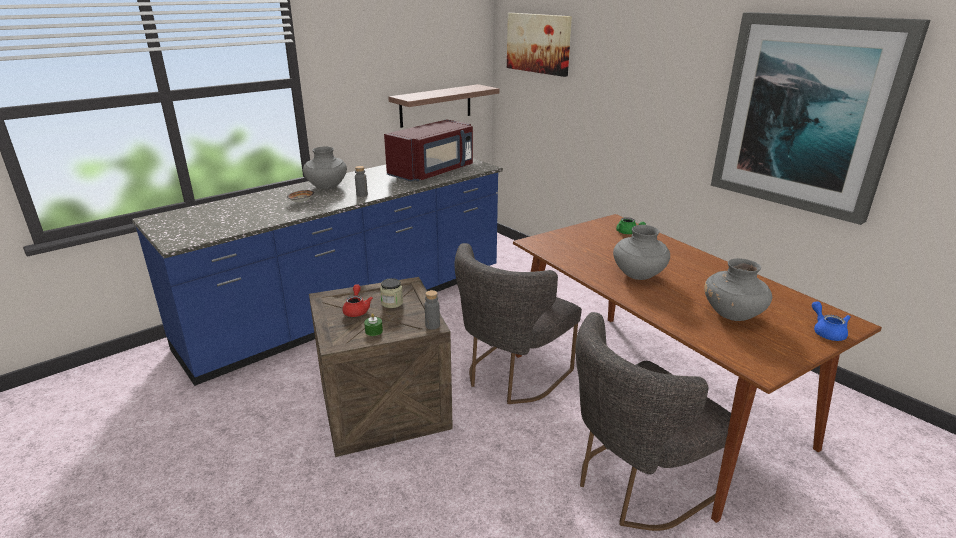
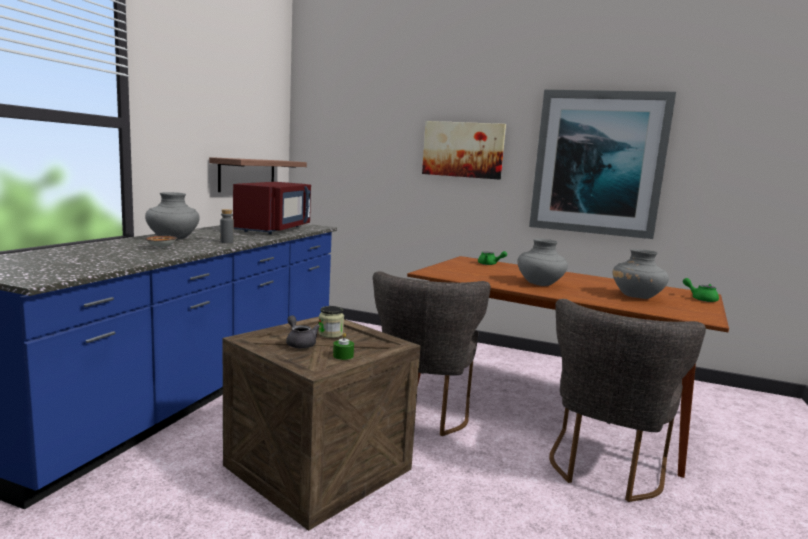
camera: 30 degrees left, 15 degrees down
red teapot [343,284,373,317] -> grey teapot [286,315,320,348]
grey bottle [425,290,440,330] -> none
picture [507,13,572,77] -> picture moved to [422,121,506,180]
blue teapot [812,301,851,341] -> green teapot [683,278,719,302]

